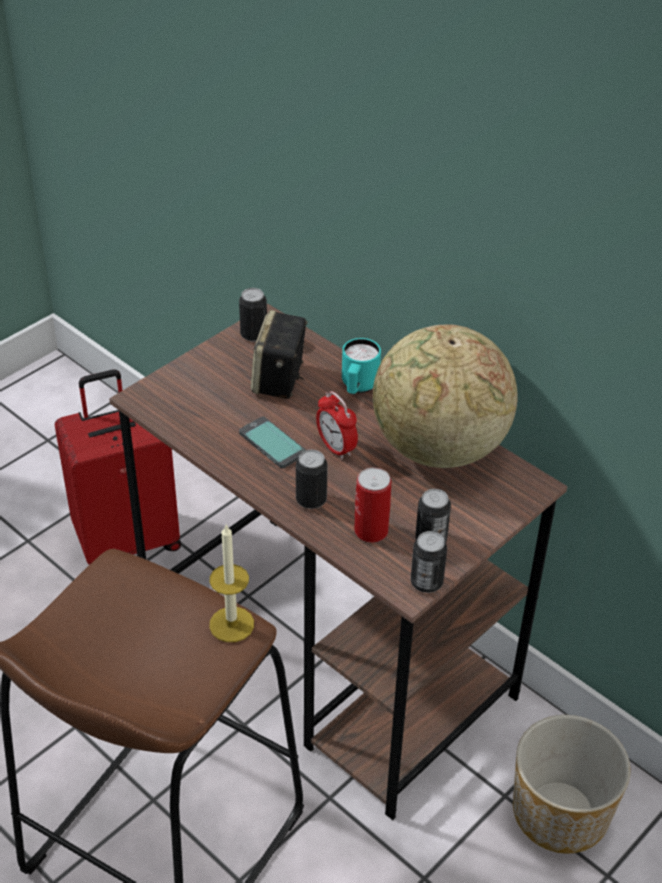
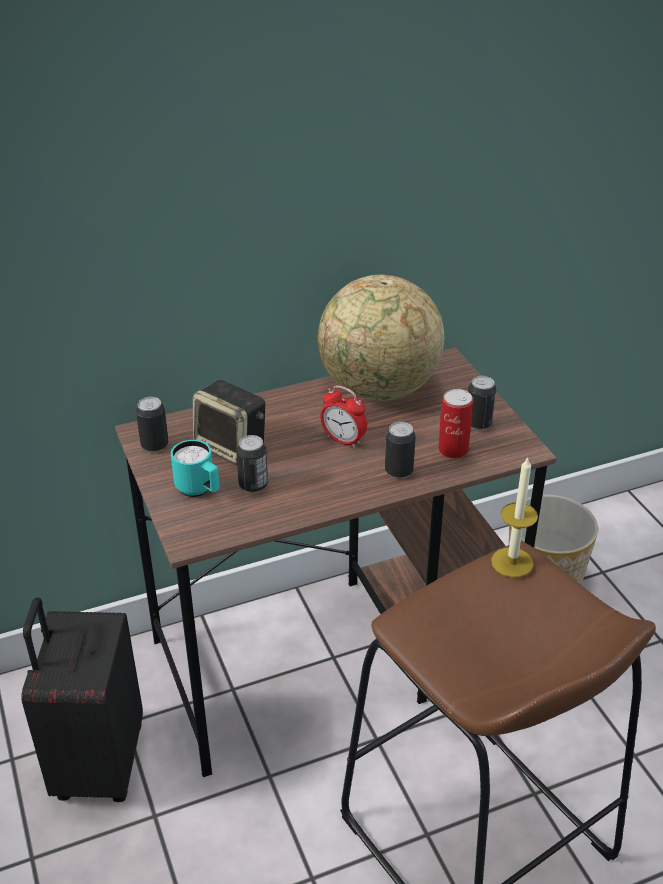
camera: 65 degrees left, 5 degrees down
red suitcase [55,370,181,565] -> black suitcase [21,598,143,802]
phone [239,416,306,469] -> none
alarm clock [316,391,358,460] -> alarm clock turned 45 degrees clockwise [320,385,367,448]
turquoise mug [342,338,381,394] -> turquoise mug moved to [171,440,220,497]
can [411,531,447,593] -> can moved to [236,435,268,493]

